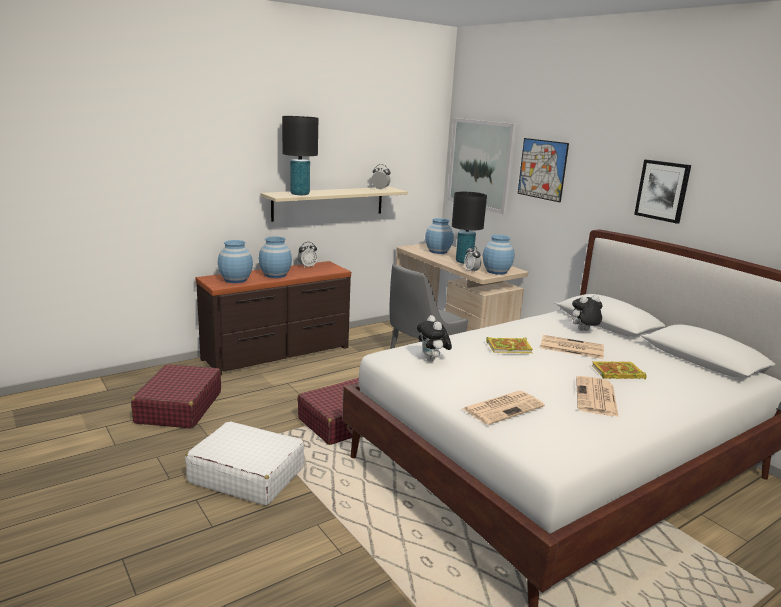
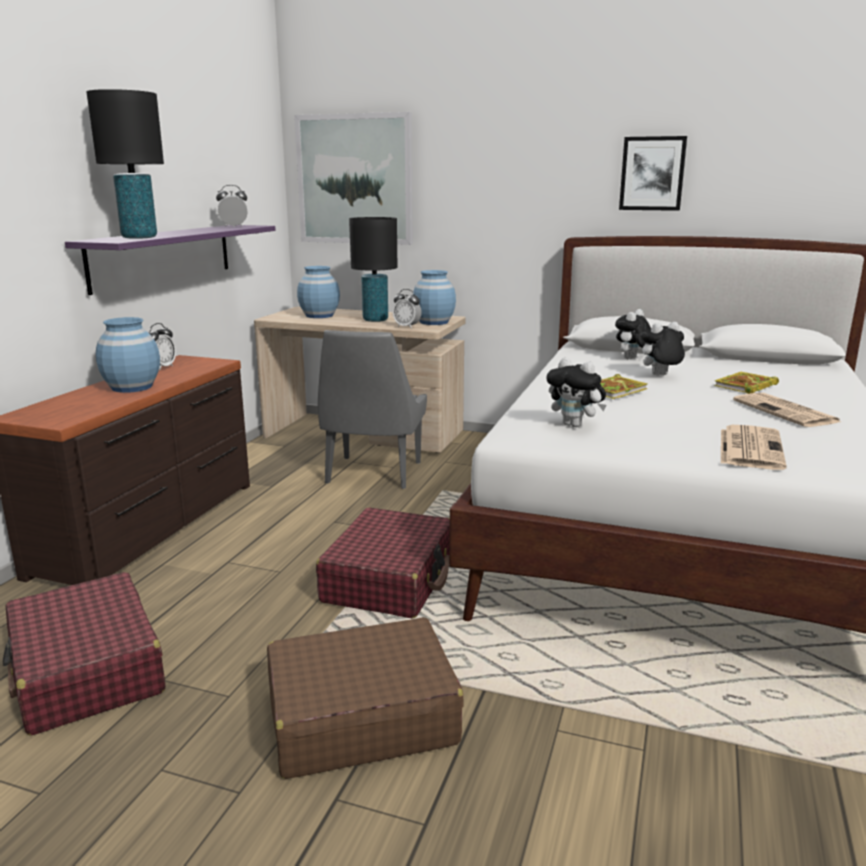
camera: 35 degrees left, 0 degrees up
white suitcase [185,421,305,506] -> brown suitcase [267,617,464,779]
blue vase [218,240,253,283] -> none
beige shelf [261,187,408,222] -> purple shelf [65,225,276,295]
picture [518,138,569,202] -> none
newspaper [540,335,604,359] -> plush toy [638,322,685,375]

